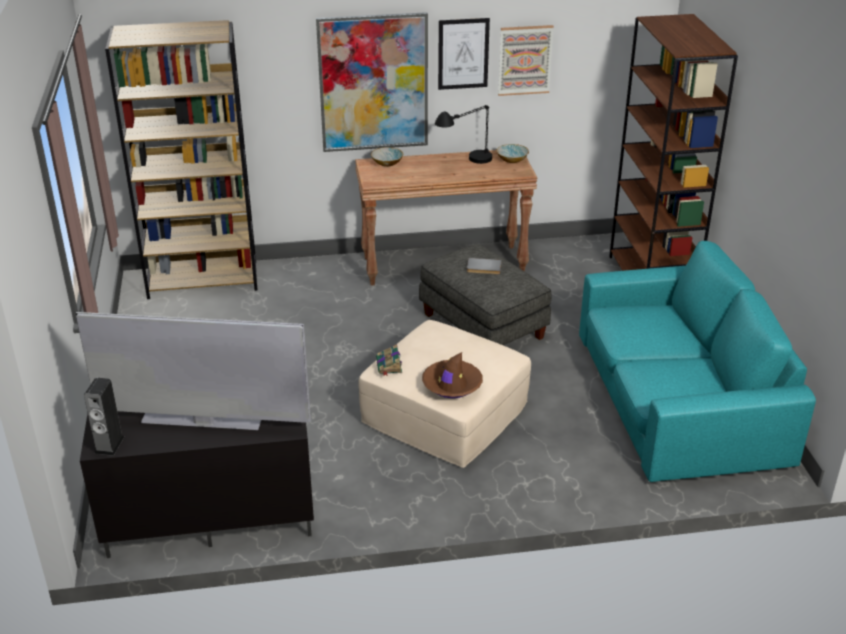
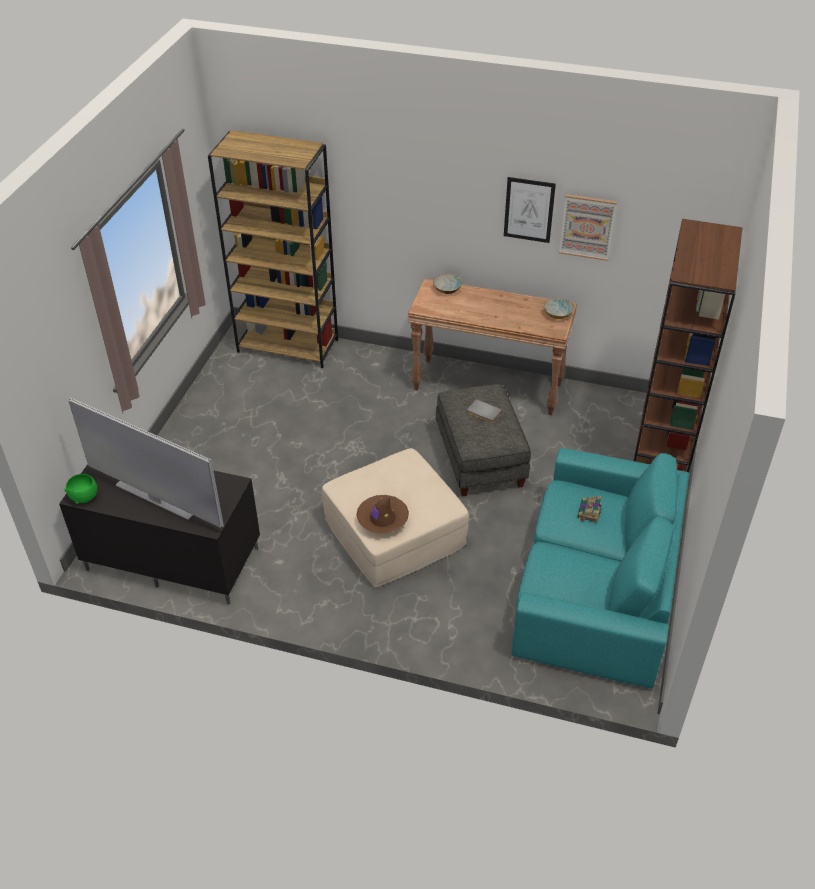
camera: 25 degrees right, 10 degrees up
speaker [84,378,124,456] -> green bowl [64,474,97,504]
picture [316,12,428,152] -> none
book [376,344,402,376] -> book moved to [577,496,602,523]
black table lamp [435,105,492,164] -> none

